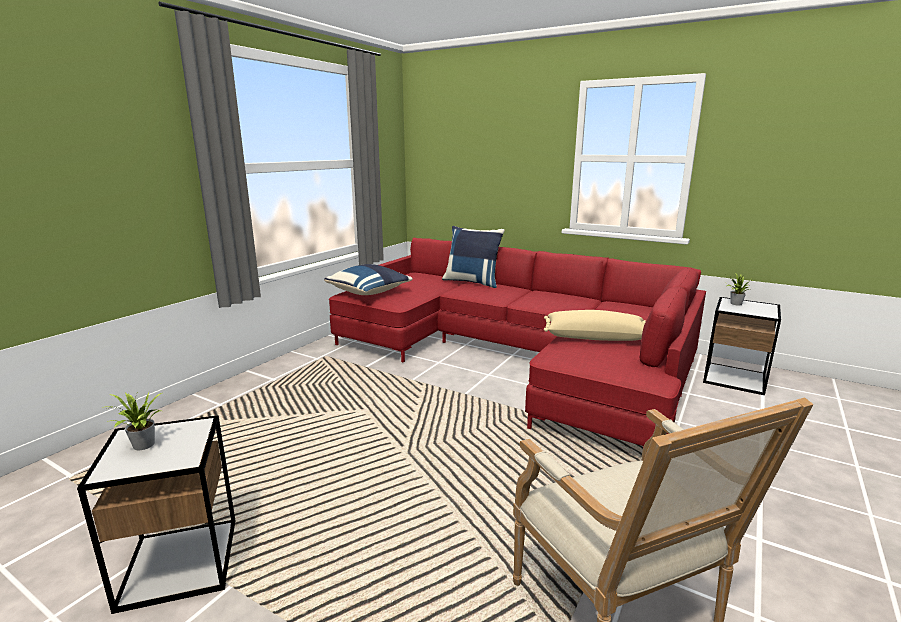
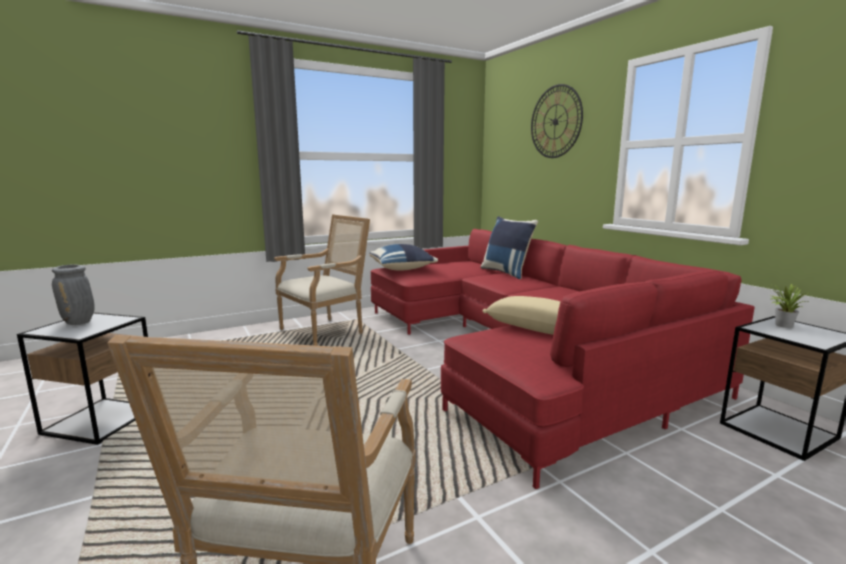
camera: 30 degrees right, 5 degrees down
potted plant [102,392,162,450] -> grey vase [52,265,95,325]
none -> armchair [274,214,370,346]
none -> wall clock [531,84,583,158]

